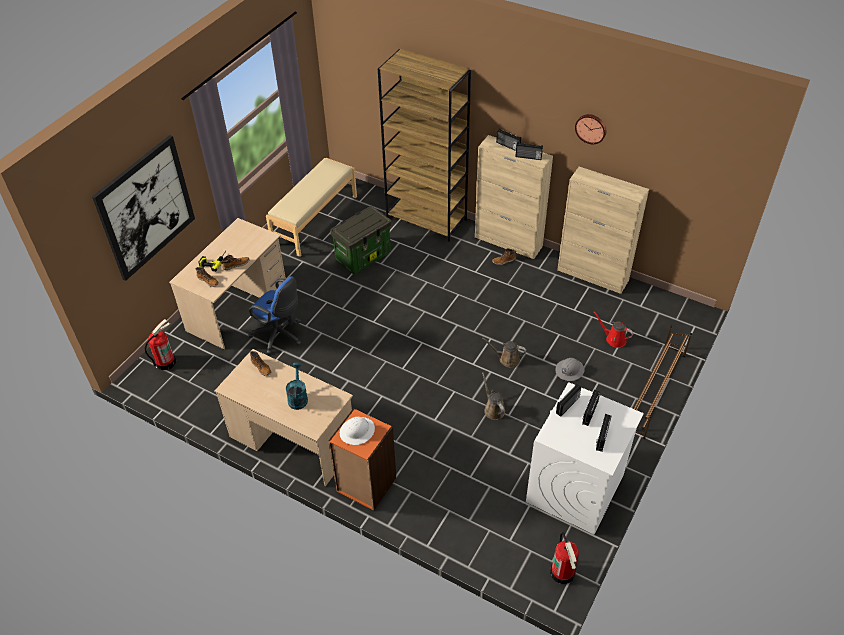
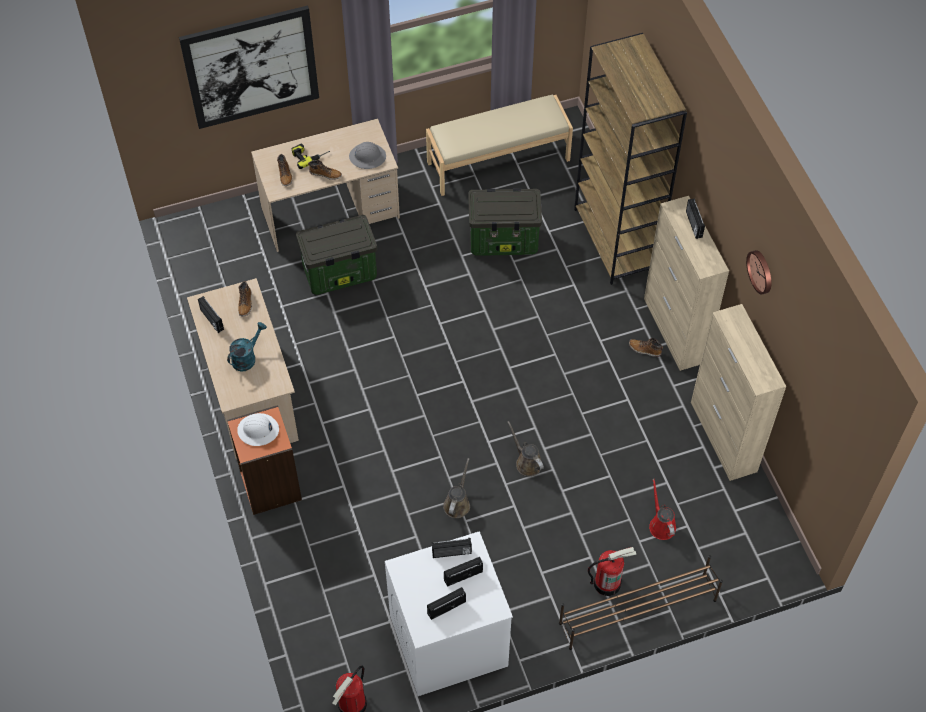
camera: 40 degrees right, 10 degrees up
fire extinguisher [145,319,176,370] -> fire extinguisher moved to [588,547,636,596]
blue office chair [249,276,301,354] -> storage box [296,215,377,295]
radio [515,142,543,160] -> radio moved to [198,296,224,333]
grey hard hat [556,358,585,381] -> grey hard hat moved to [349,142,386,169]

